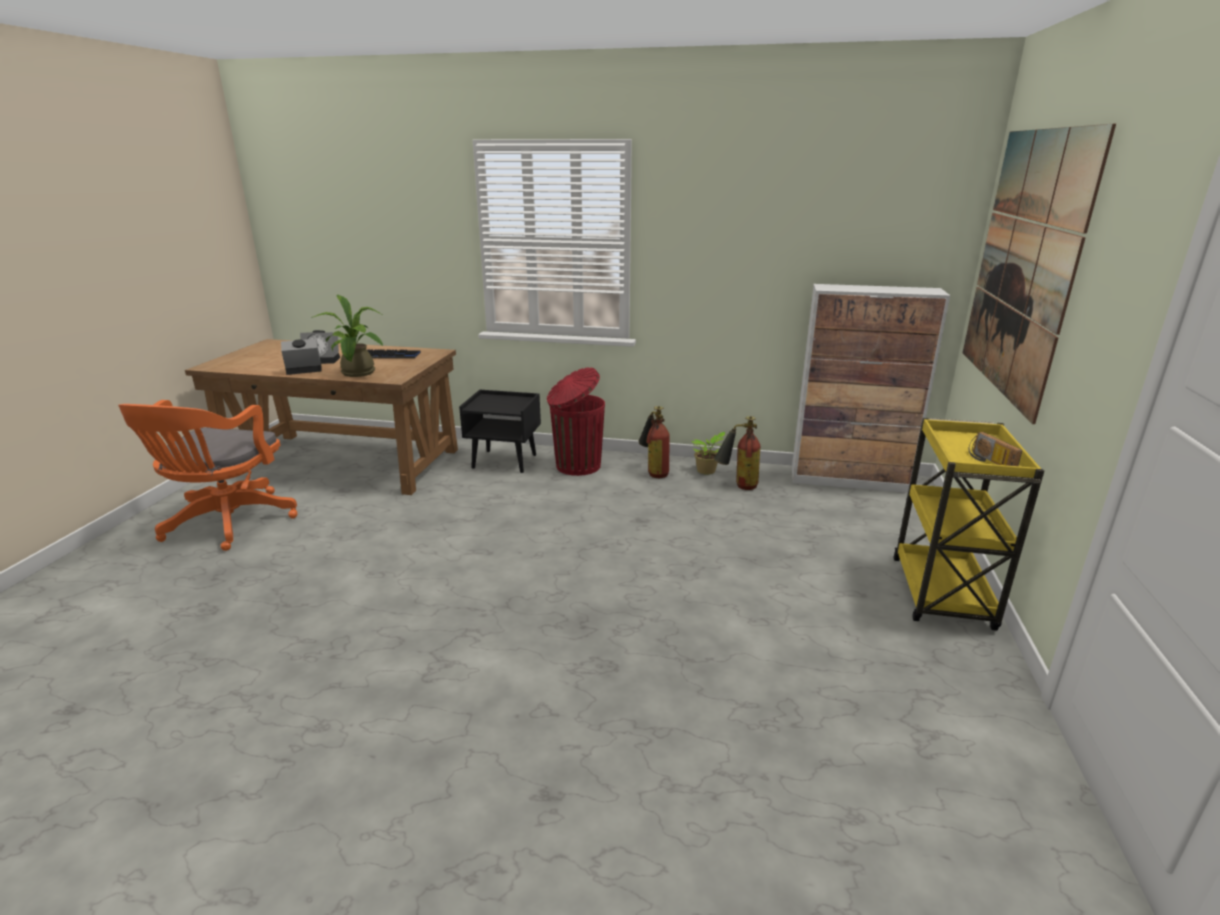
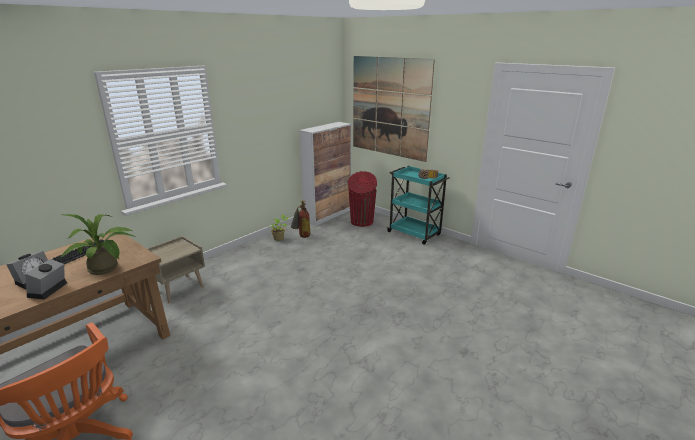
camera: 60 degrees left, 0 degrees up
black nightstand [459,390,541,473] -> beige nightstand [147,236,205,303]
red trash can [547,367,605,476] -> red trash can moved to [348,171,377,227]
fire extinguisher [638,406,670,478] -> none
yellow cart [893,418,1044,631] -> turquoise cart [386,166,450,245]

